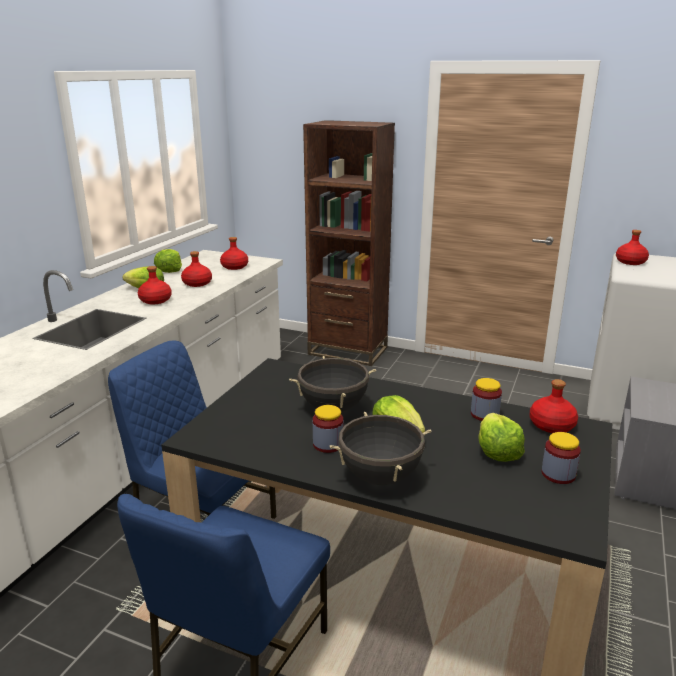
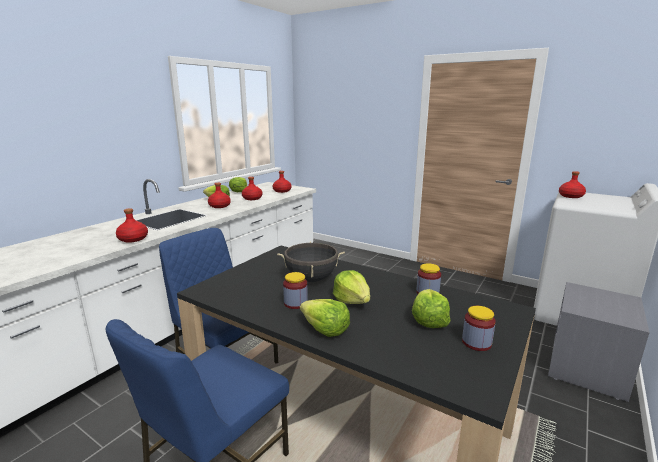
camera: 10 degrees right, 5 degrees down
brown bookcase [303,120,395,366] -> none
black cooking pot [330,412,432,485] -> lettuce [300,299,350,337]
red bottle [529,379,578,433] -> red bottle moved to [116,208,148,243]

